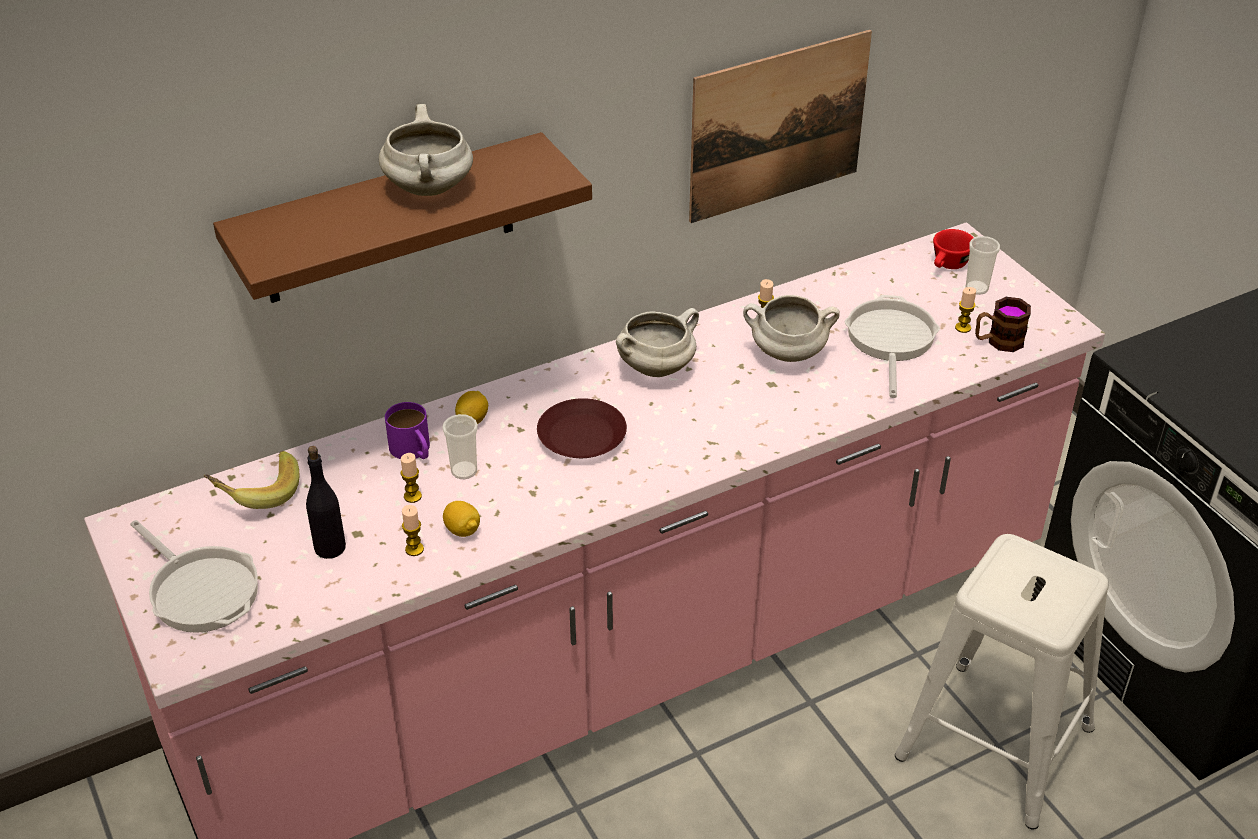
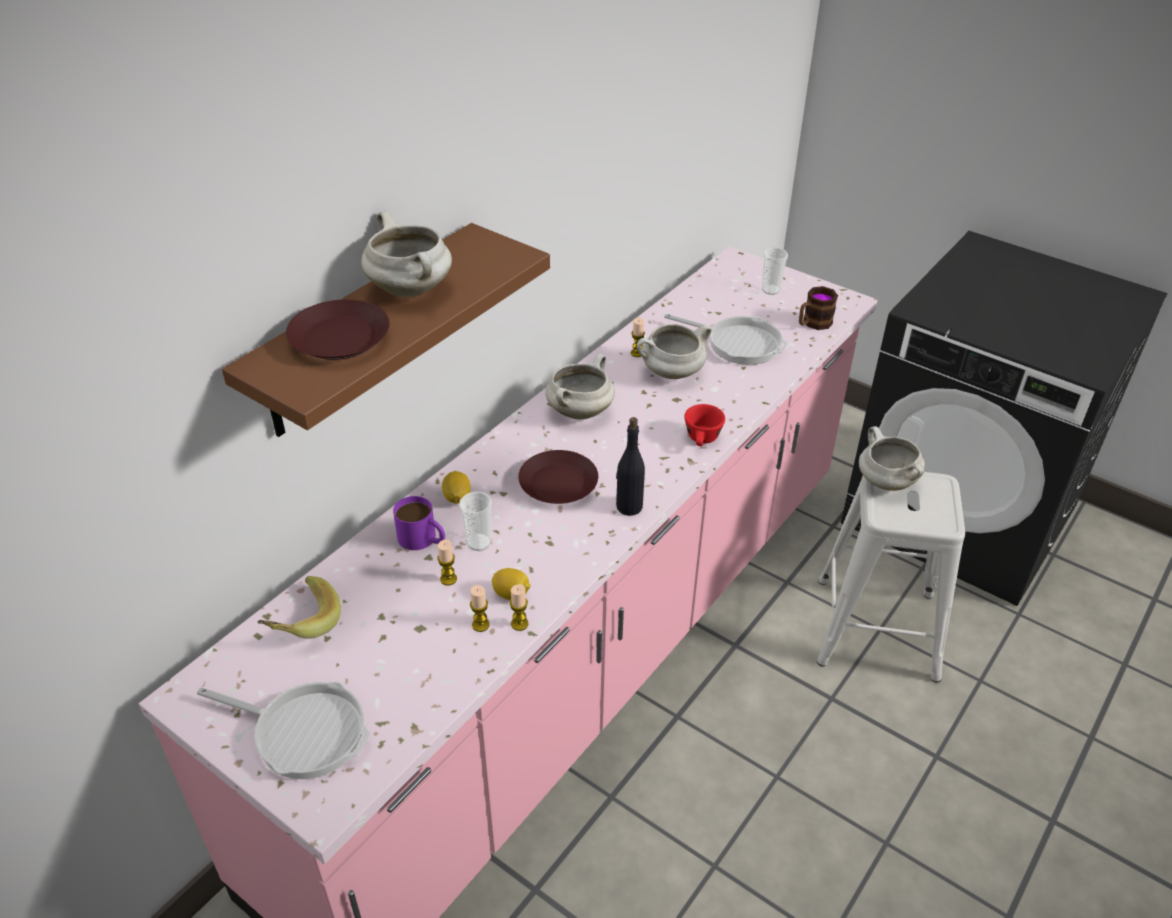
camera: 25 degrees left, 0 degrees up
black bottle [306,446,346,559] -> black bottle moved to [616,417,645,516]
picture [689,30,872,223] -> none
frying pan [845,295,940,398] -> frying pan turned 135 degrees clockwise [664,314,788,365]
red cup [933,229,974,269] -> red cup moved to [684,404,725,446]
candle [955,287,976,333] -> candle moved to [510,584,528,631]
none -> brown plate [286,299,389,360]
none -> white cooking pot [859,426,925,491]

